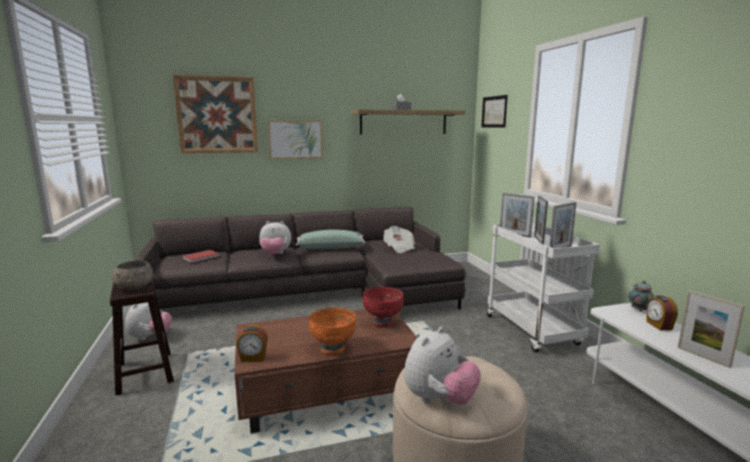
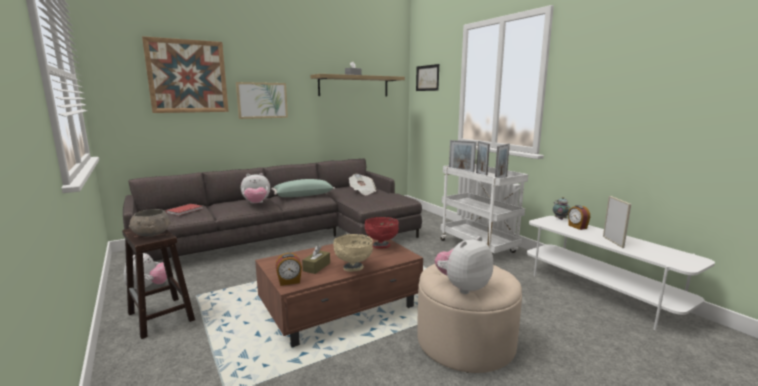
camera: 15 degrees left, 0 degrees up
orange bowl [309,307,356,354] -> beige bowl [333,234,373,272]
plush toy [404,327,481,405] -> plush toy turned 150 degrees counterclockwise [435,236,493,294]
picture frame [678,290,745,368] -> picture frame turned 135 degrees counterclockwise [603,196,631,248]
none -> brown tissue box [302,245,330,274]

